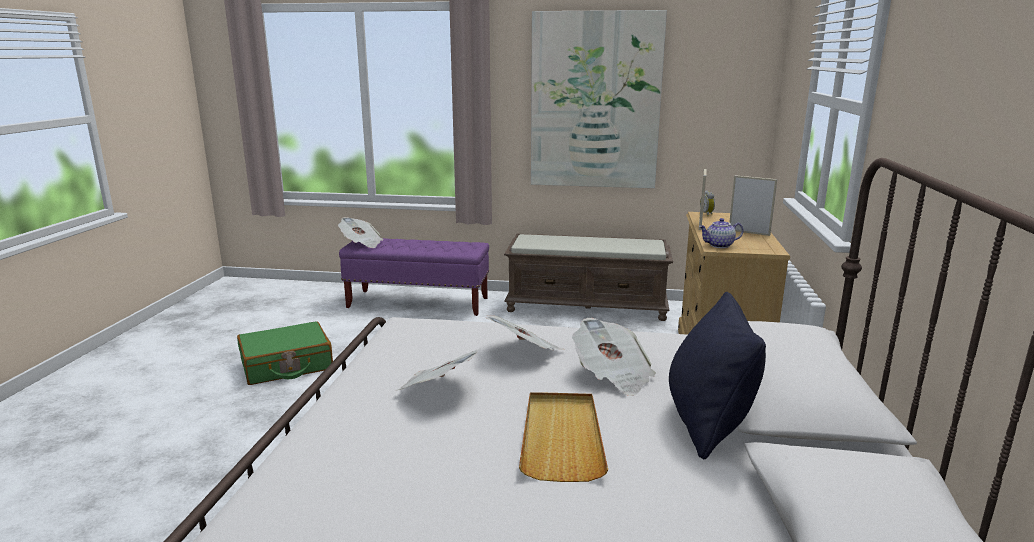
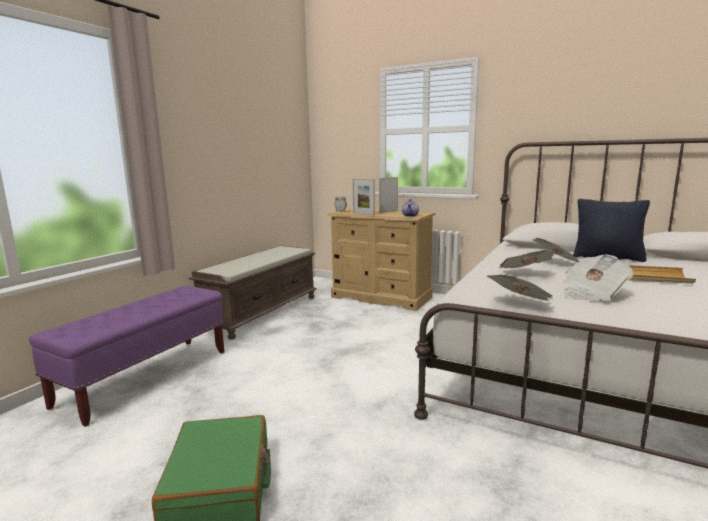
camera: 70 degrees left, 5 degrees down
newspaper [338,217,383,248] -> newspaper moved to [487,275,553,300]
picture [531,10,667,188] -> none

